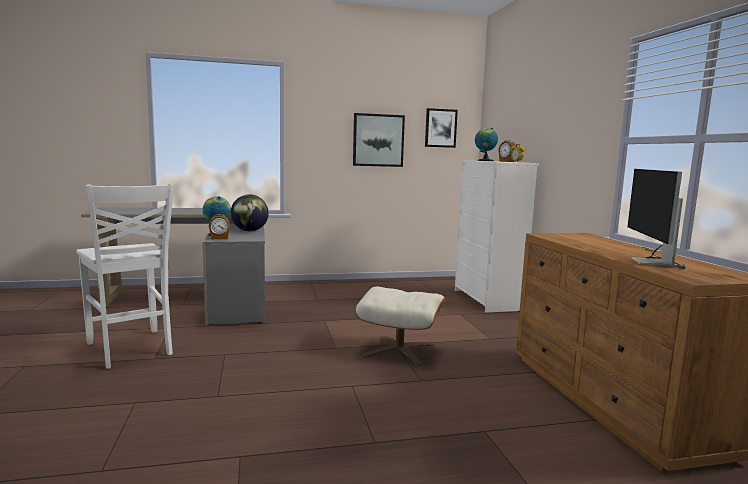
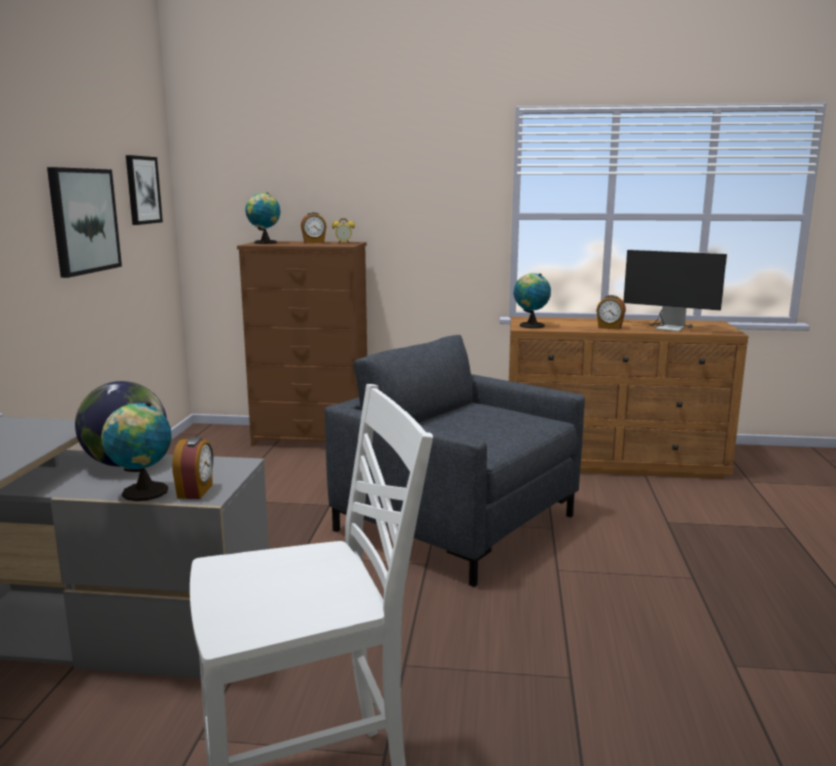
camera: 70 degrees left, 5 degrees up
beige ottoman [355,287,446,366] -> grey armchair [324,335,585,587]
white dresser [455,160,539,312] -> brown dresser [237,241,367,446]
none -> globe [514,273,551,328]
none -> alarm clock [596,295,626,330]

